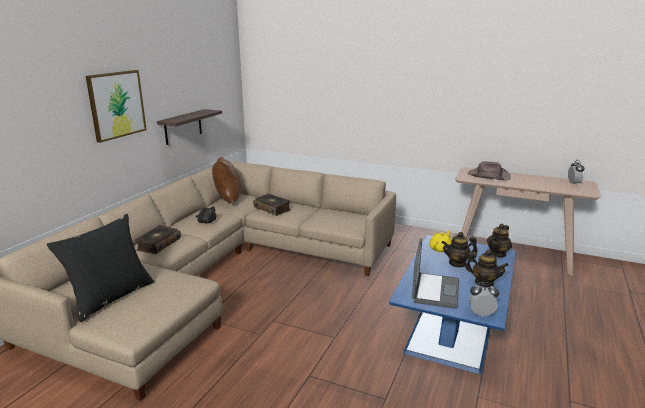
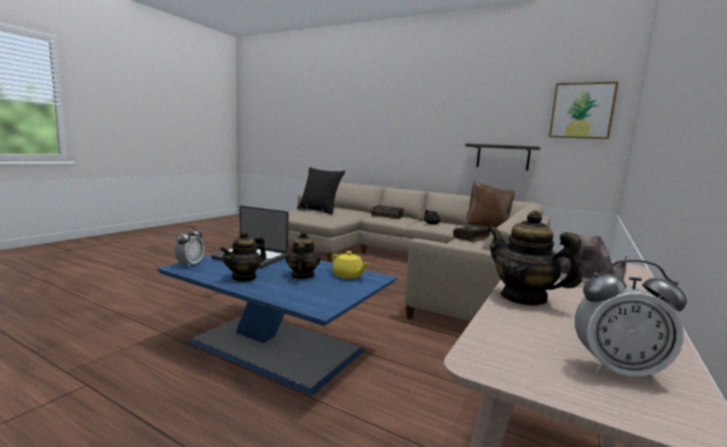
camera: 95 degrees right, 10 degrees down
picture [86,70,147,143] -> picture moved to [549,81,619,139]
teapot [487,224,512,258] -> teapot moved to [487,210,582,306]

